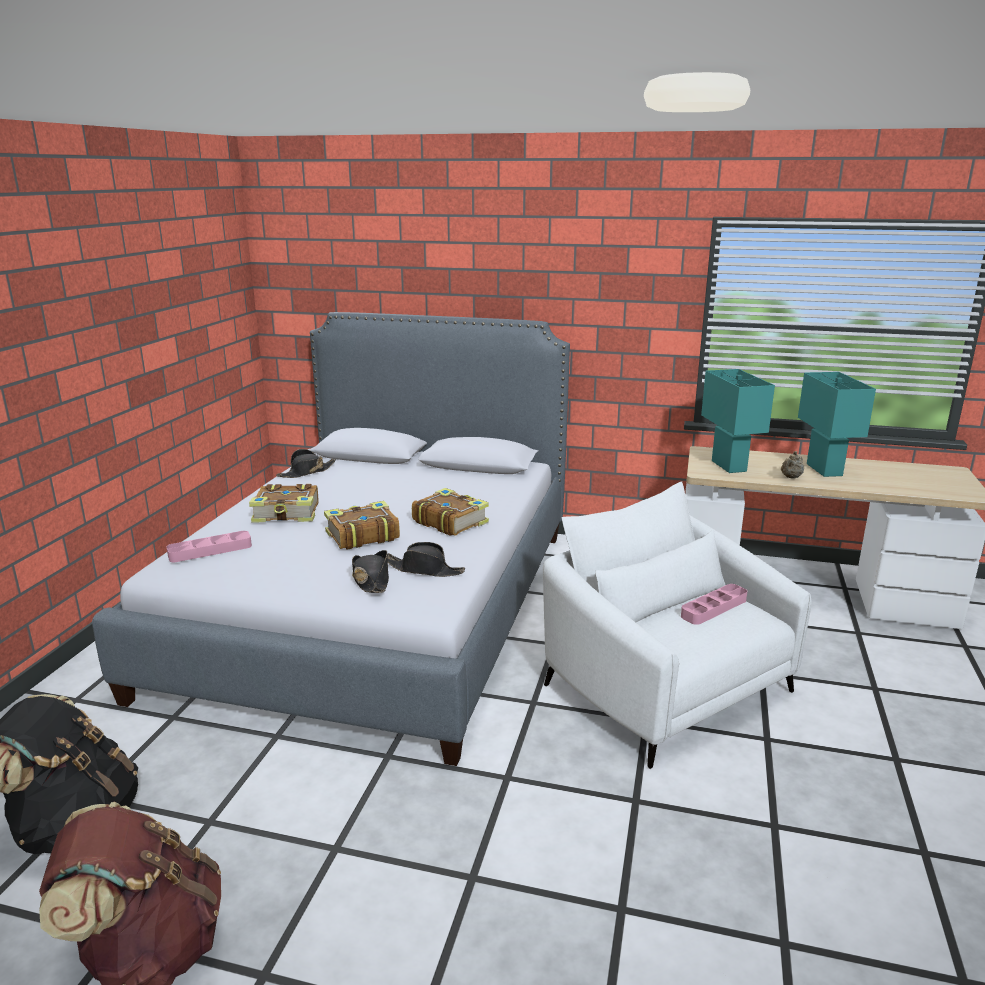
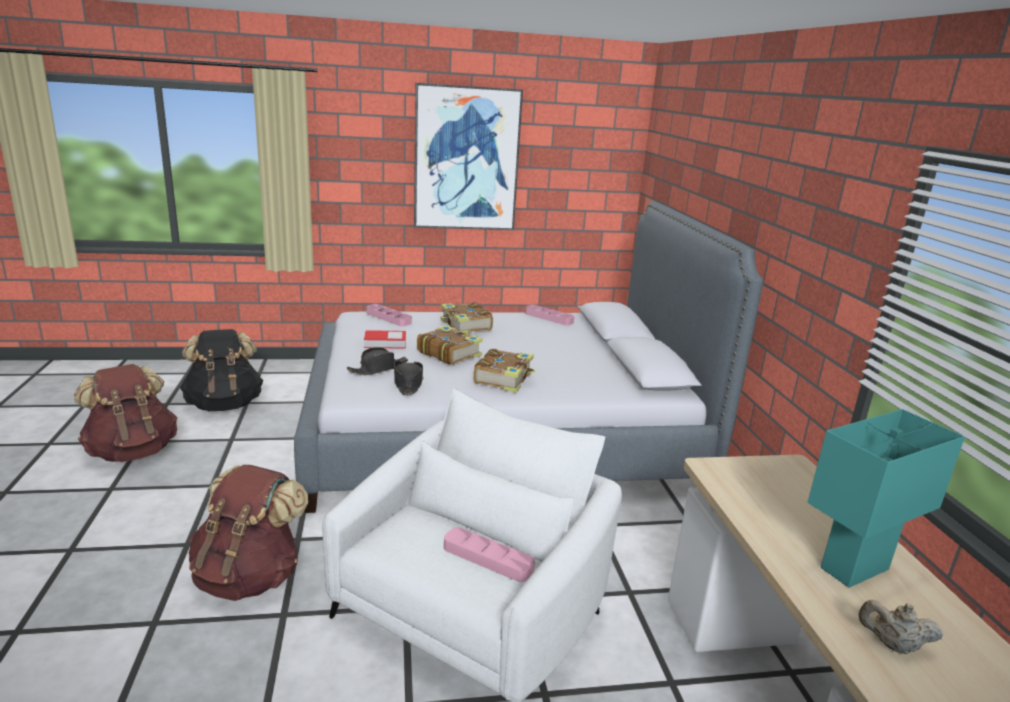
camera: 65 degrees right, 0 degrees up
black hat [276,449,336,478] -> pink tray [525,305,575,325]
turquoise table lamp [701,369,775,473] -> none
beige teapot [781,451,804,479] -> beige teapot moved to [858,600,943,654]
none -> brown backpack [189,465,308,601]
none -> book [364,330,406,349]
none -> picture [414,83,523,230]

